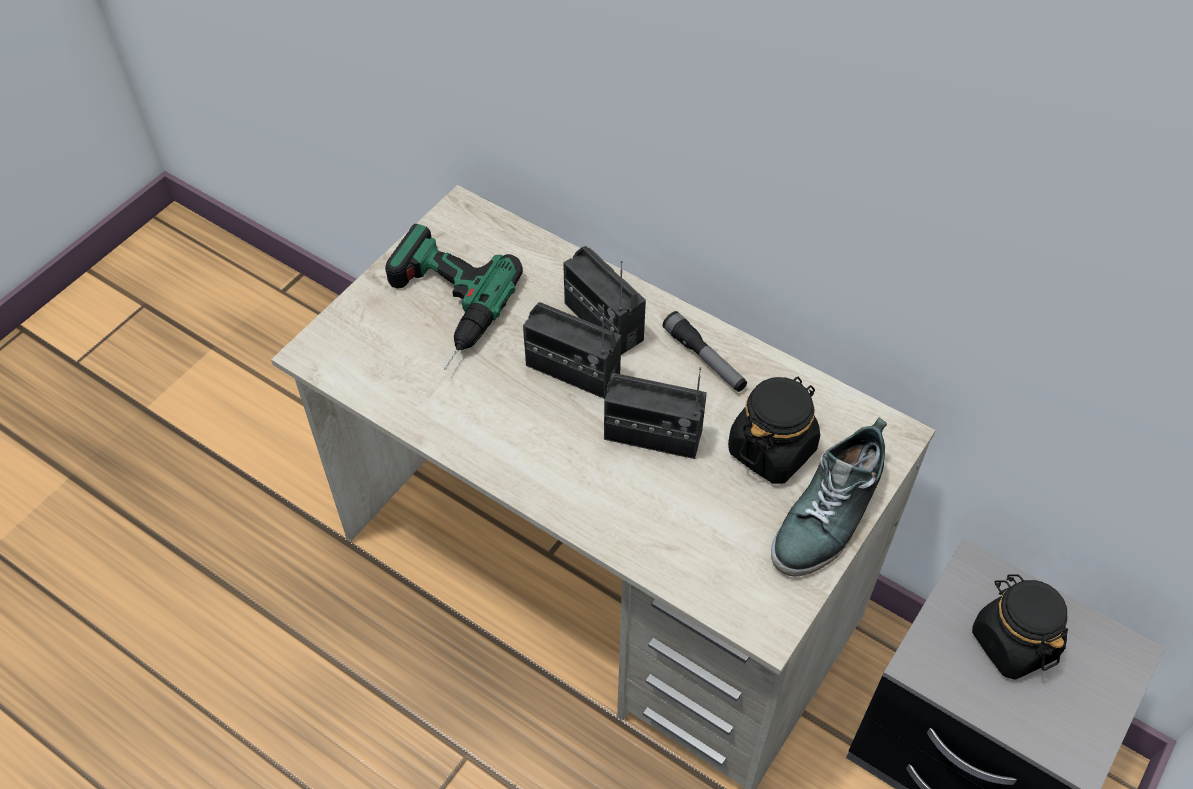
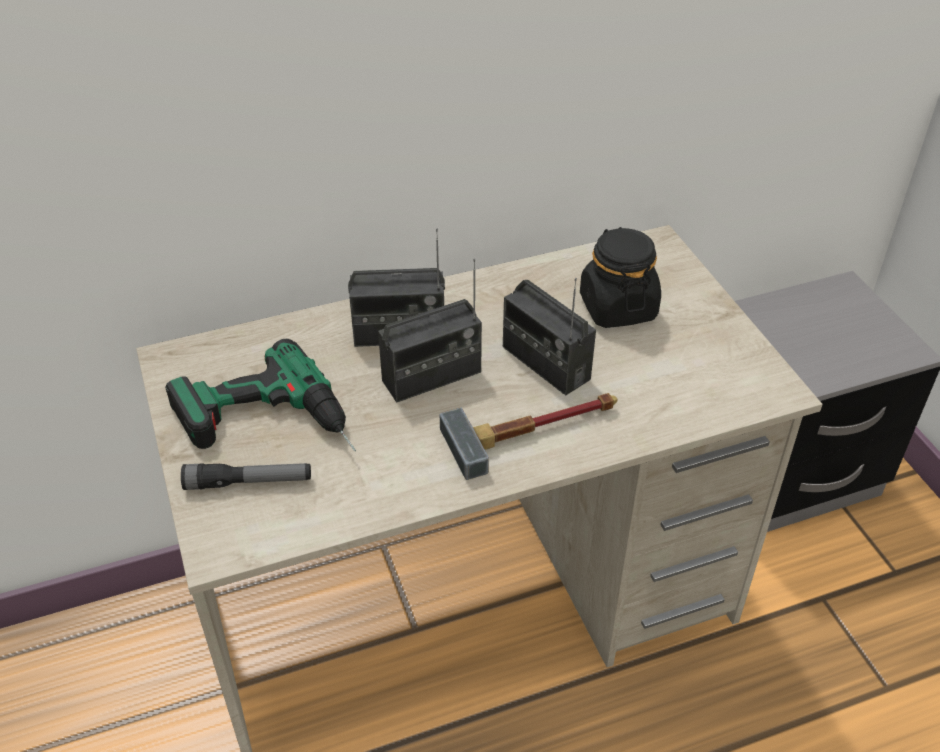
camera: 55 degrees left, 10 degrees down
radio [604,367,707,459] -> radio turned 90 degrees clockwise [503,278,596,395]
flashlight [663,311,747,392] -> flashlight moved to [181,463,311,490]
shoe [771,417,887,576] -> none
black jar [972,574,1068,680] -> none
none -> hammer [440,393,617,480]

